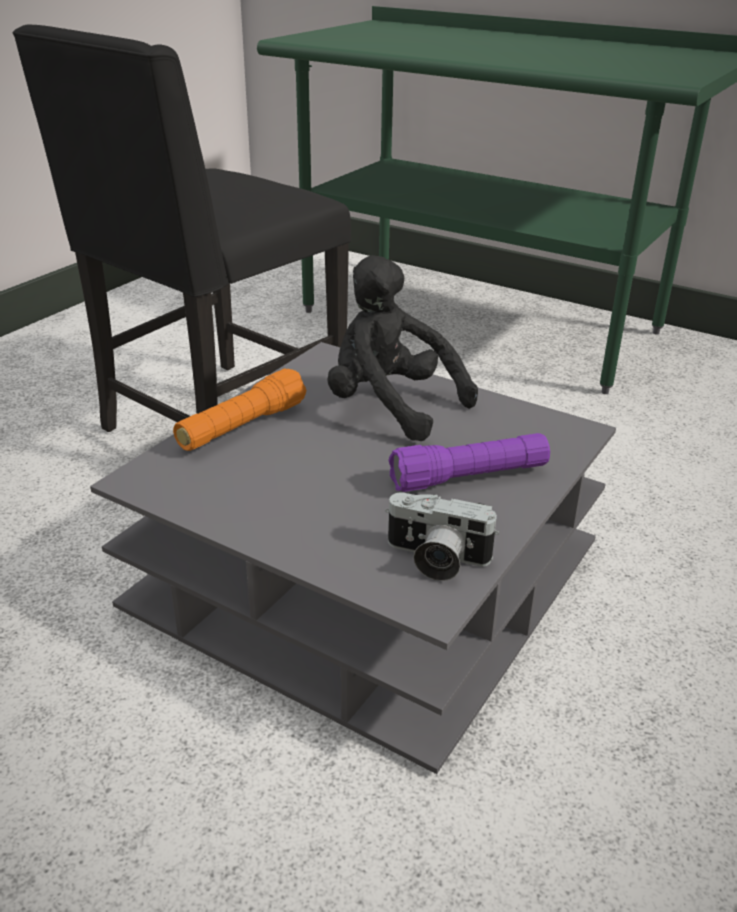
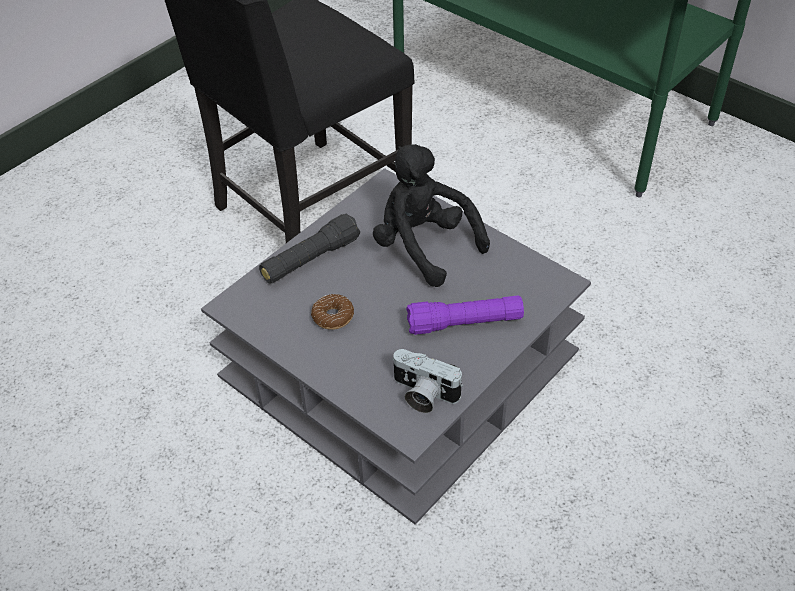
camera: 10 degrees right, 15 degrees up
orange flashlight [173,368,306,451] -> black flashlight [259,214,360,283]
none -> donut [311,294,354,330]

